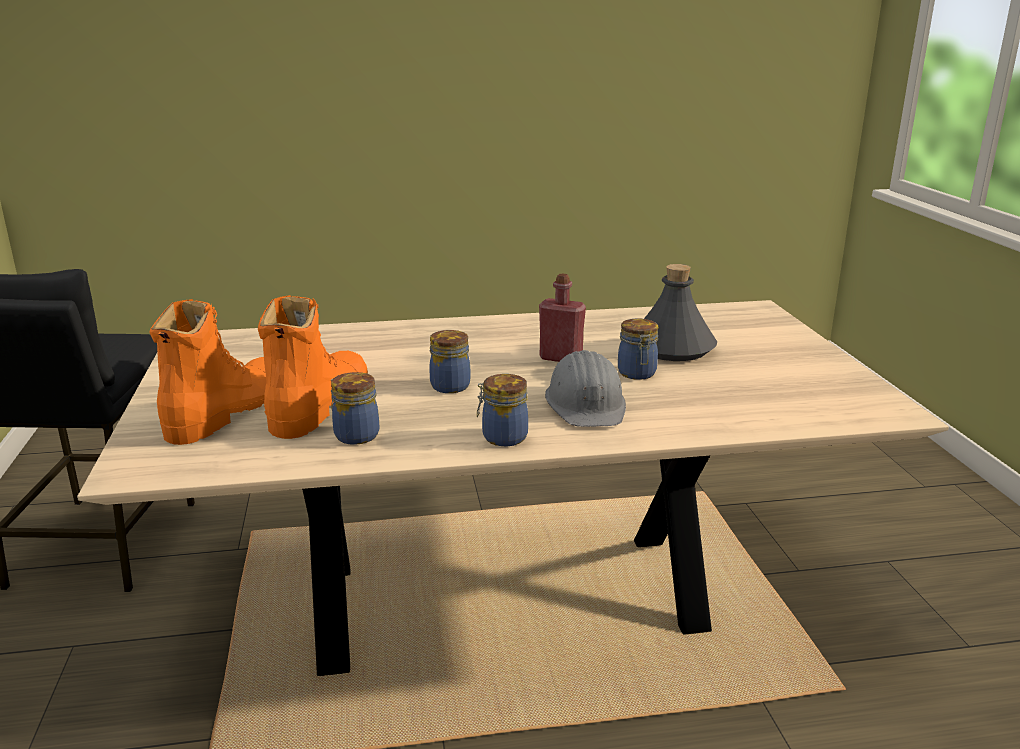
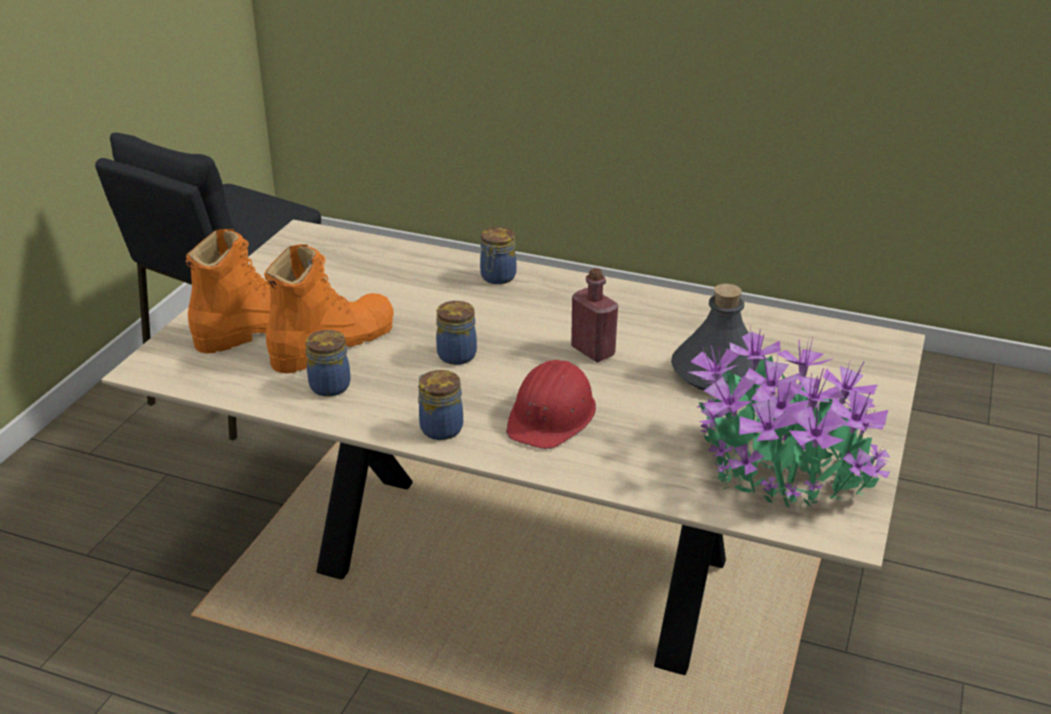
camera: 30 degrees right, 10 degrees up
grey hard hat [545,350,626,427] -> red hard hat [506,360,596,449]
jar [618,319,658,380] -> jar moved to [480,227,516,284]
none -> potted plant [689,328,890,508]

